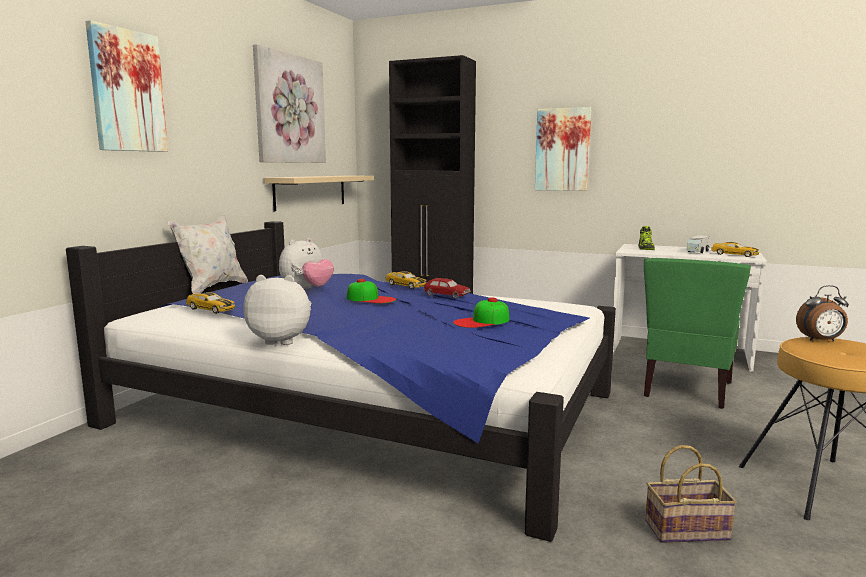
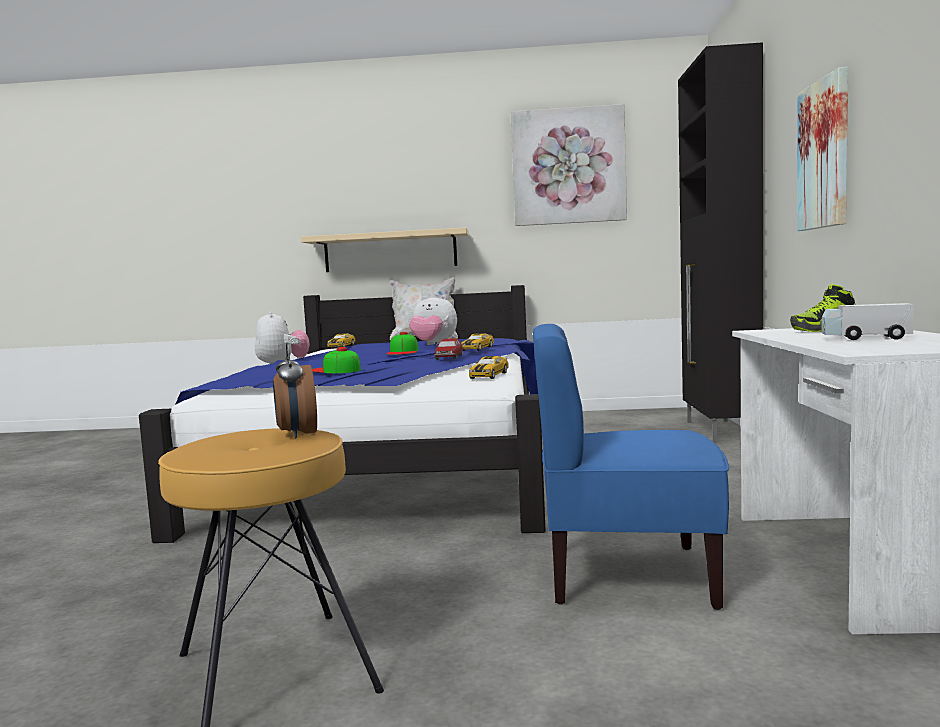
camera: 70 degrees right, 5 degrees down
picture [85,20,168,152] -> none
beige shelf [264,176,374,211] -> beige shelf moved to [301,228,469,272]
green chair [644,258,751,409] -> blue chair [533,324,729,610]
basket [645,445,737,543] -> none
toy car [711,242,759,257] -> toy car moved to [469,356,509,379]

